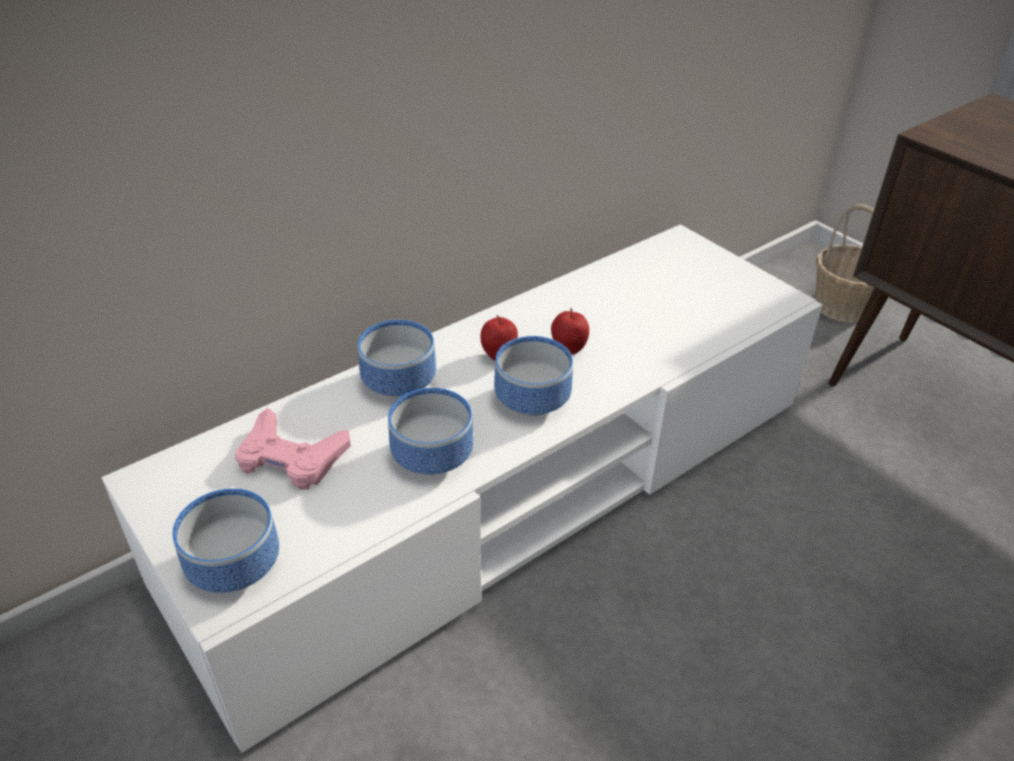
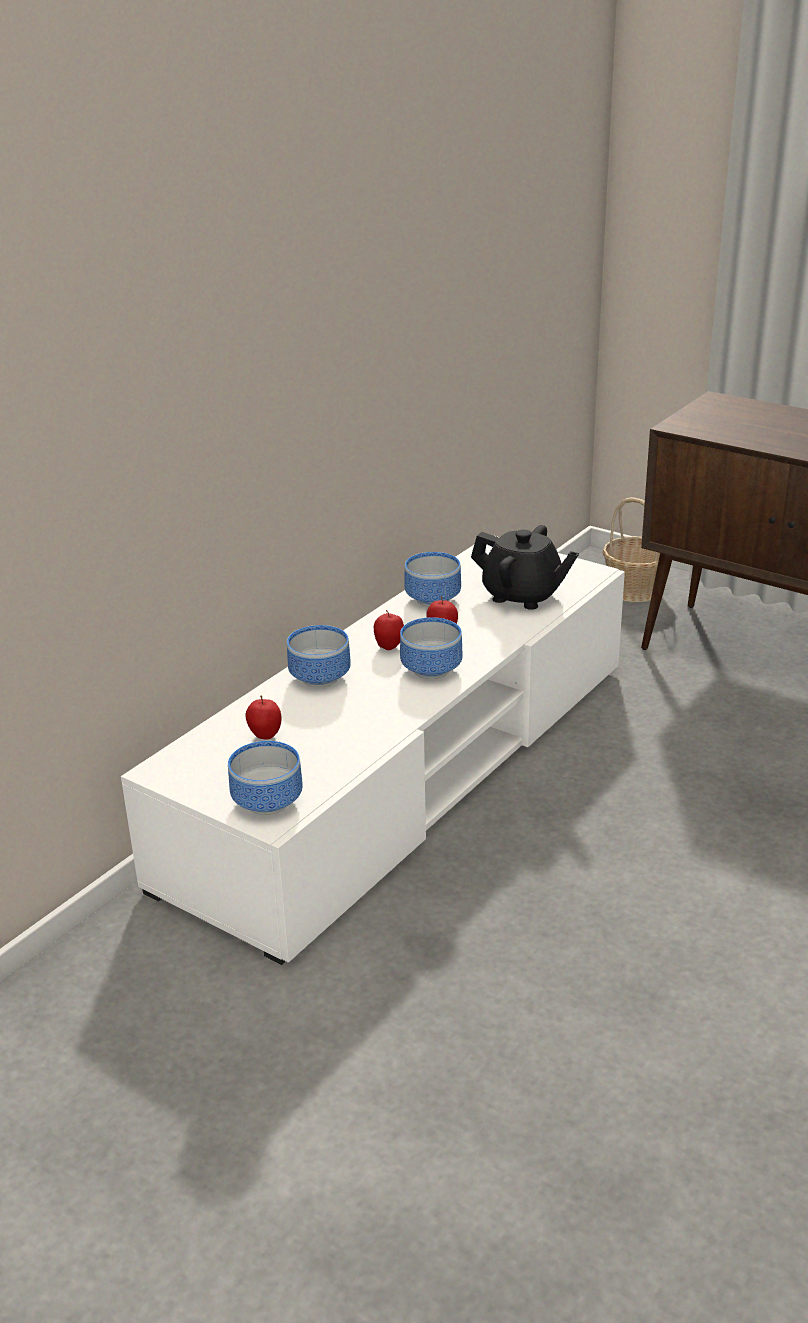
camera: 15 degrees left, 10 degrees down
pink game controller [235,408,351,490] -> apple [245,695,282,740]
bowl [388,388,474,475] -> bowl moved to [405,552,461,607]
none -> black teapot [471,525,579,610]

